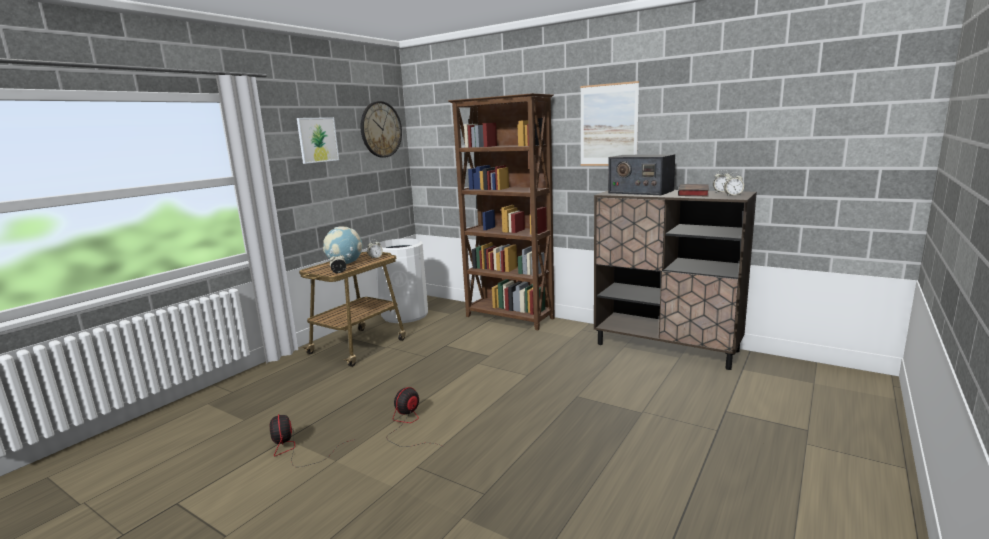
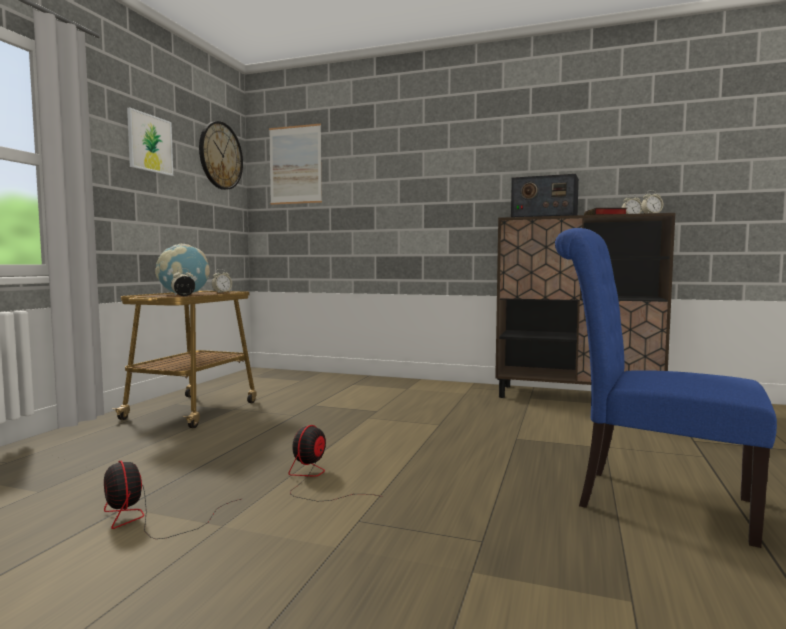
camera: 15 degrees left, 10 degrees down
white trash can [376,238,428,323] -> none
brown bookcase [448,93,555,330] -> none
picture [580,81,639,166] -> picture moved to [269,124,322,205]
none -> blue chair [555,228,777,548]

